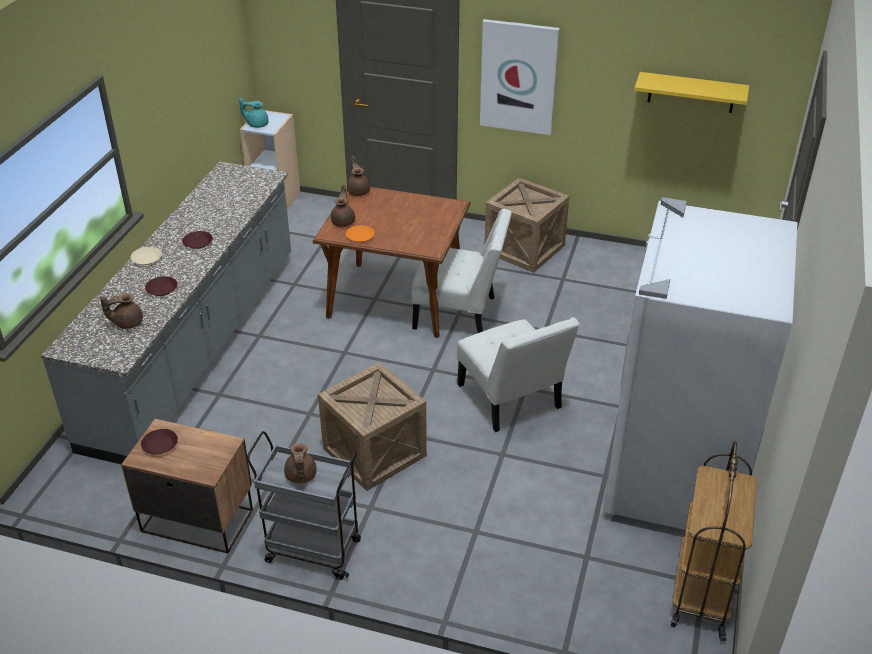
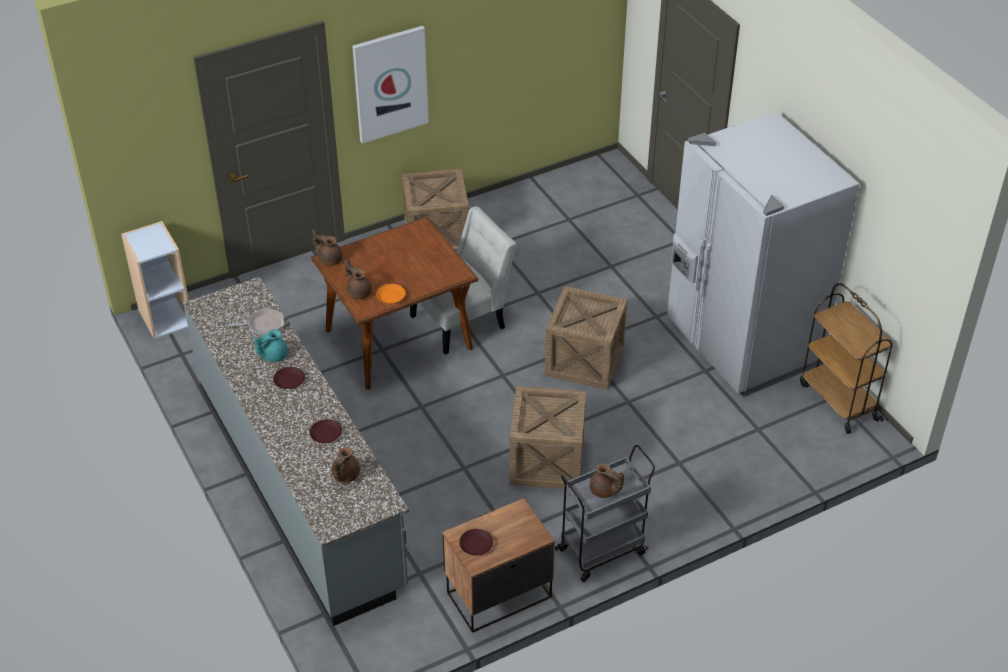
camera: 45 degrees left, 5 degrees up
beige plate [131,247,162,265] -> none
turquoise teapot [239,97,269,128] -> turquoise teapot moved to [254,329,288,362]
white chair [457,317,580,432] -> crate [545,286,628,390]
yellow shelf [634,72,749,113] -> none
none -> frying pan [226,308,284,336]

